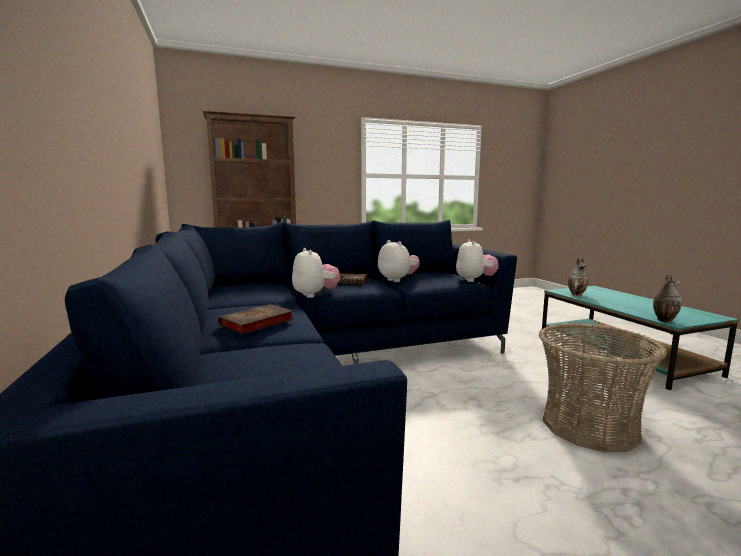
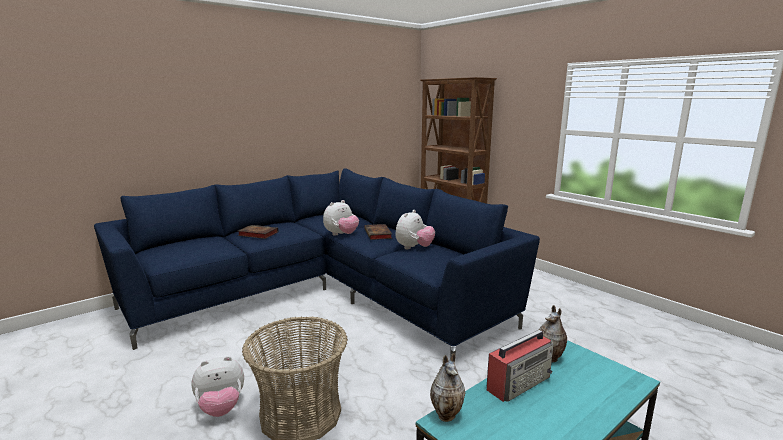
camera: 70 degrees right, 5 degrees up
plush toy [456,239,498,282] -> plush toy moved to [192,356,244,417]
none -> radio [487,330,554,402]

